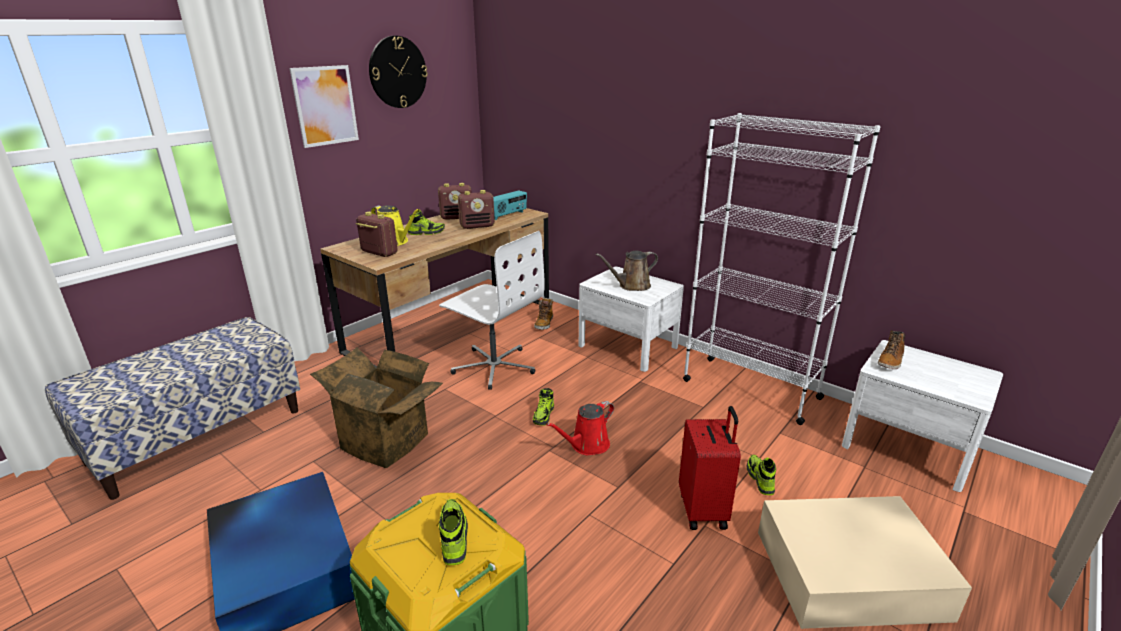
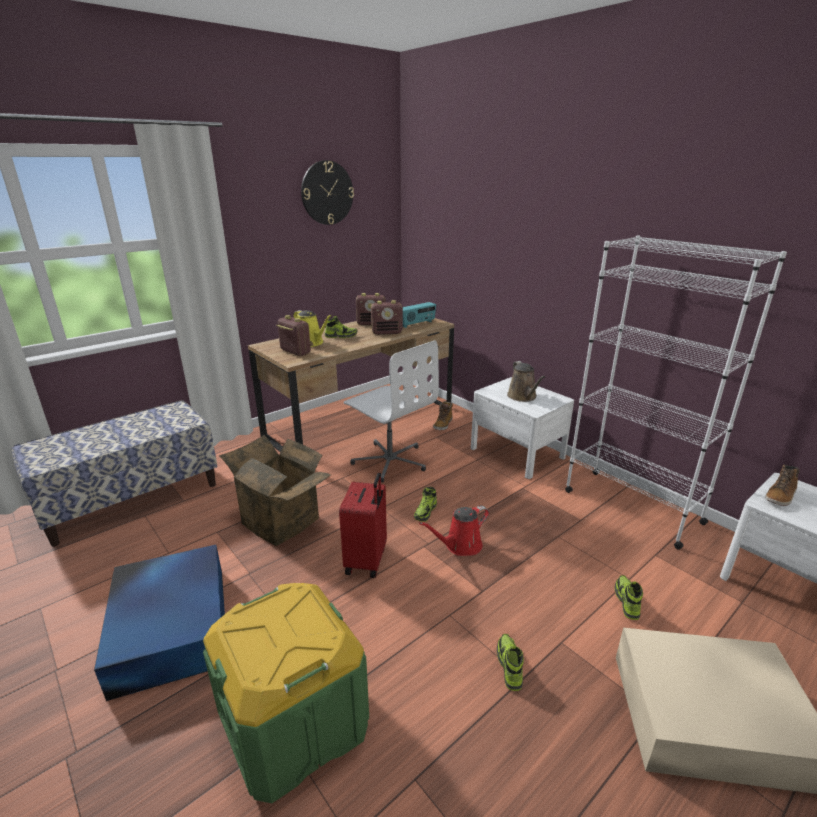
camera: 10 degrees right, 0 degrees up
picture [289,65,359,148] -> none
shoe [439,499,468,565] -> shoe moved to [497,634,524,691]
brown watering can [596,251,658,291] -> brown watering can turned 90 degrees counterclockwise [507,361,545,402]
red suitcase [679,406,741,530] -> red suitcase moved to [339,473,387,578]

